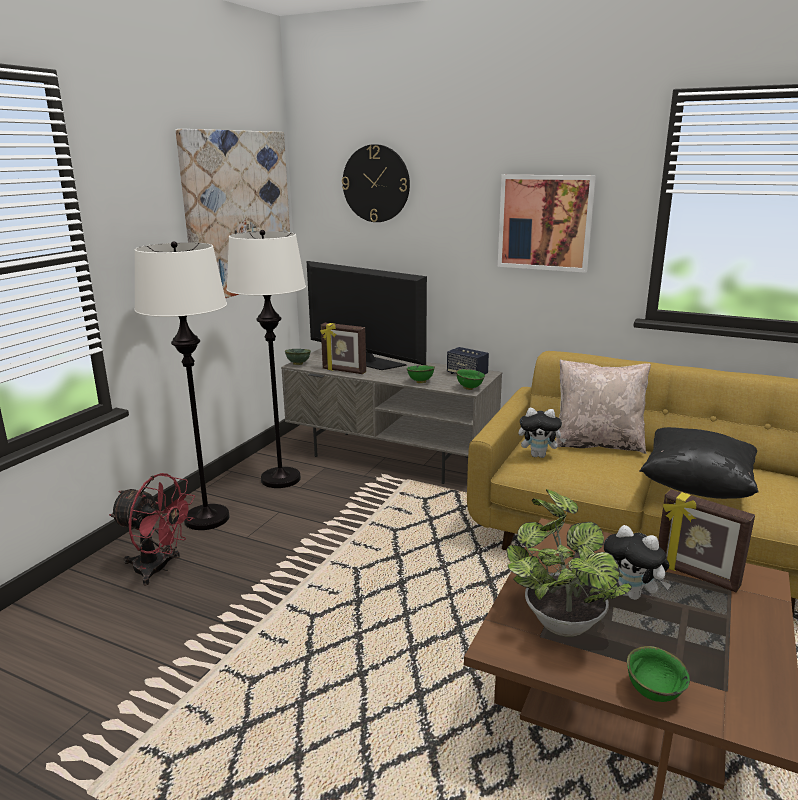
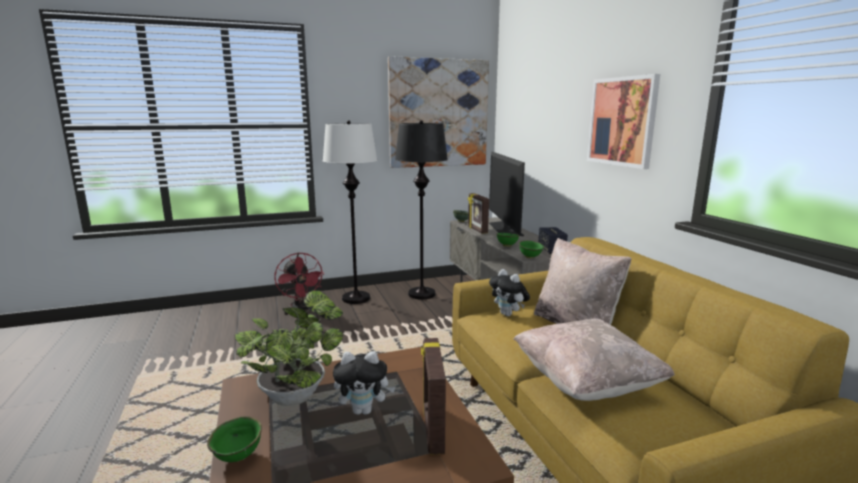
camera: 45 degrees right, 5 degrees down
white floor lamp [226,230,306,488] -> black floor lamp [395,120,448,300]
wall clock [342,144,410,222] -> none
plush toy [604,525,671,600] -> plush toy turned 90 degrees counterclockwise [333,351,396,415]
black pillow [639,427,759,499] -> beige pillow [514,318,675,401]

